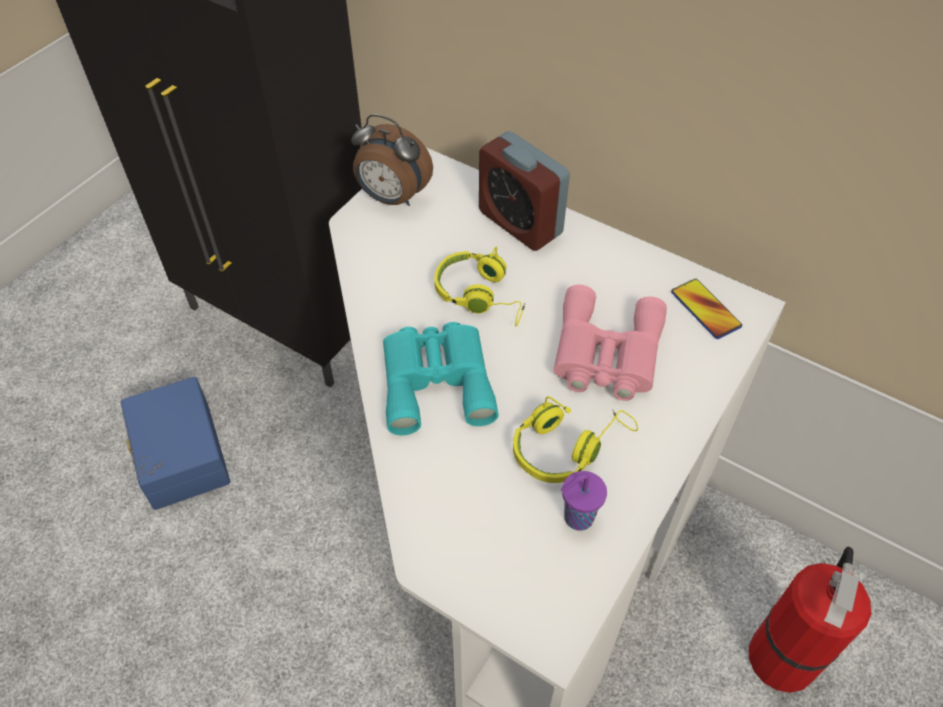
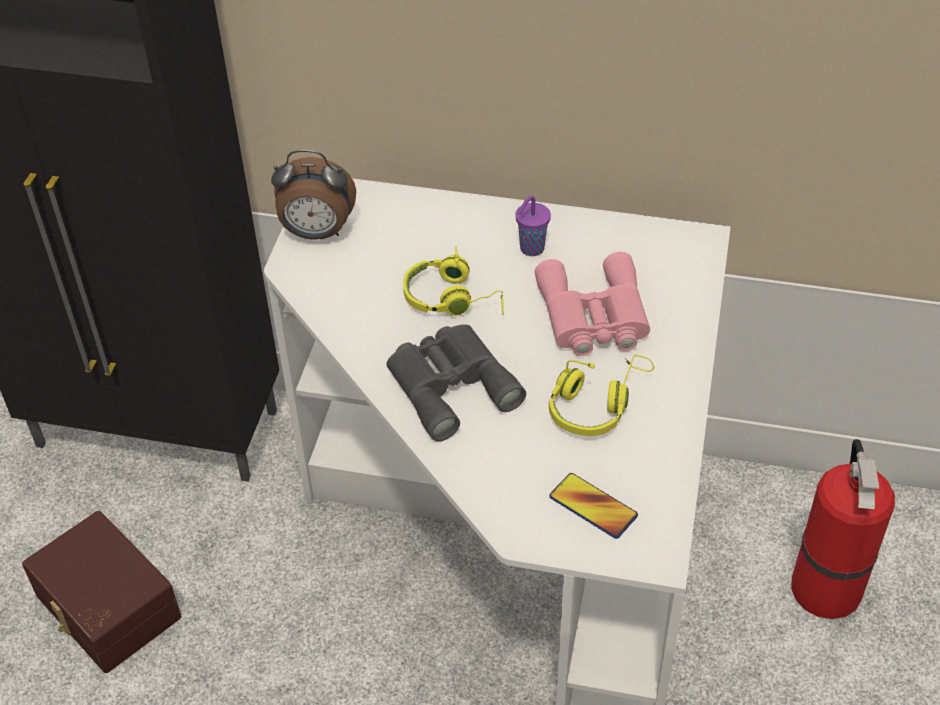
camera: 20 degrees left, 5 degrees down
blue storage box [121,377,231,510] -> brown storage box [22,511,182,673]
turquoise binoculars [383,322,499,435] -> grey binoculars [386,325,526,441]
alarm clock [479,132,570,251] -> none
purple cup [561,471,607,531] -> purple cup moved to [515,195,551,256]
phone [671,279,742,339] -> phone moved to [549,473,638,539]

